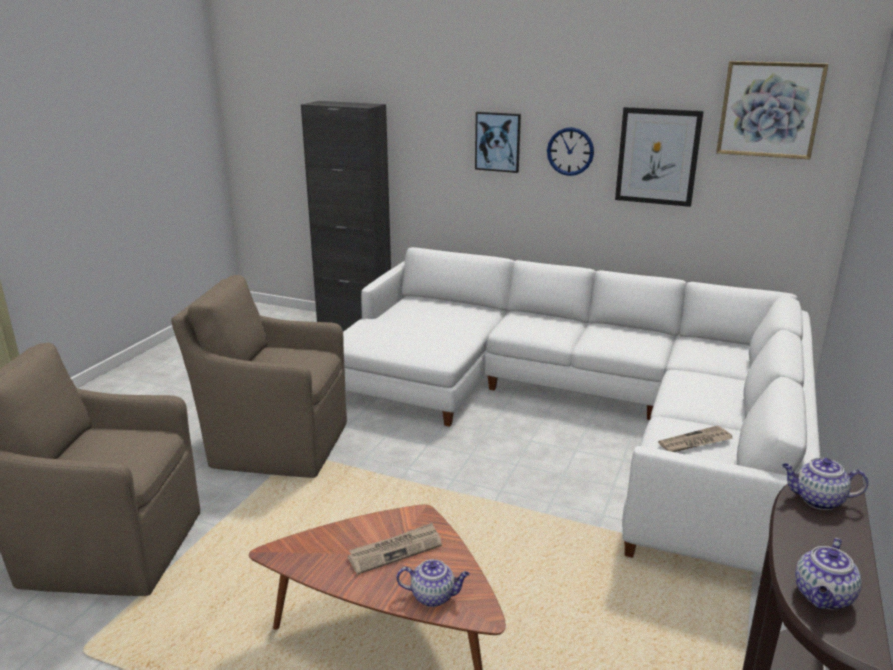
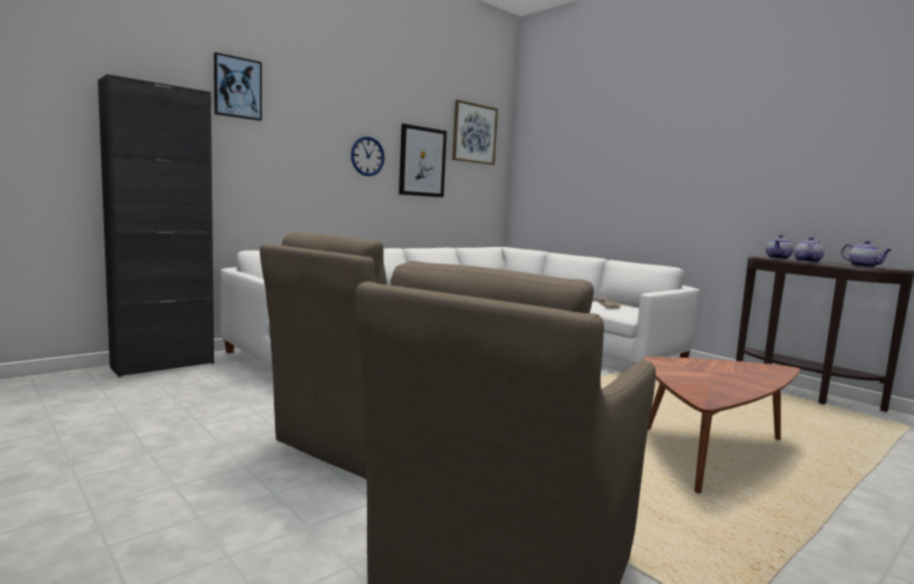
camera: 65 degrees left, 15 degrees down
newspaper [348,523,442,574] -> none
teapot [396,559,470,607] -> teapot moved to [794,237,824,262]
picture [475,112,521,173] -> picture moved to [214,52,262,121]

